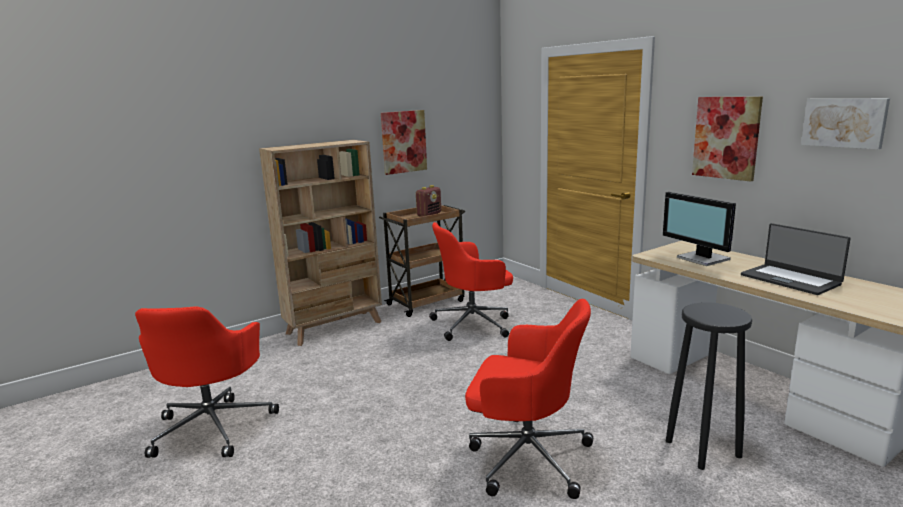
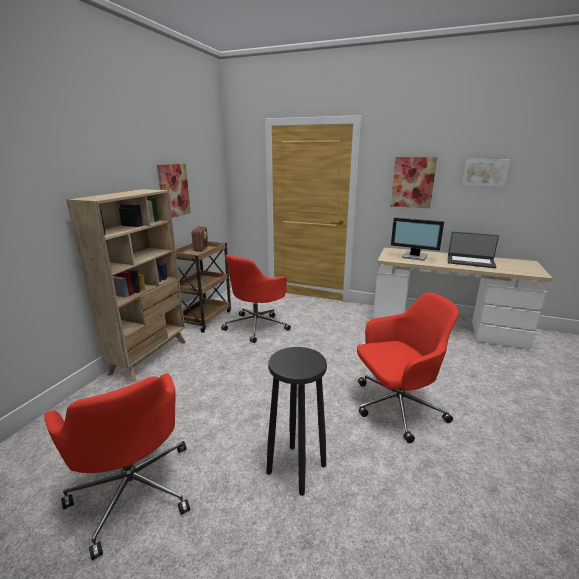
camera: 35 degrees left, 5 degrees up
black stool [666,302,752,470] -> black stool moved to [267,347,327,496]

